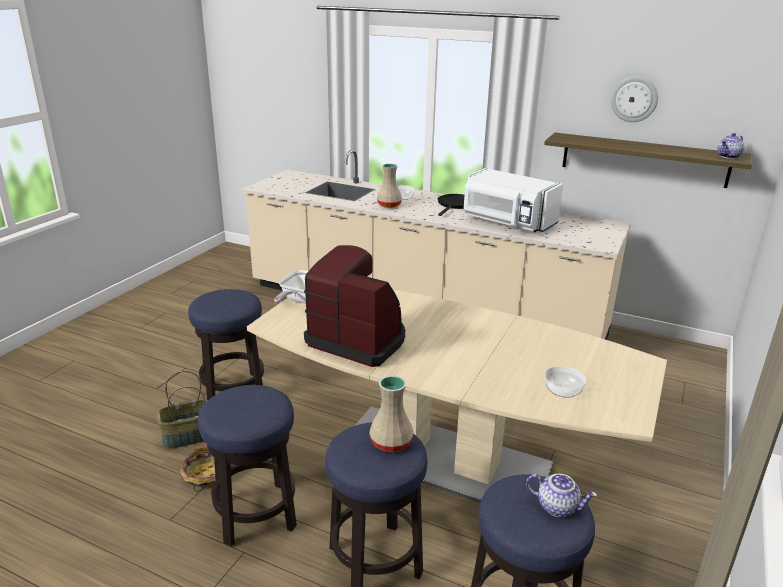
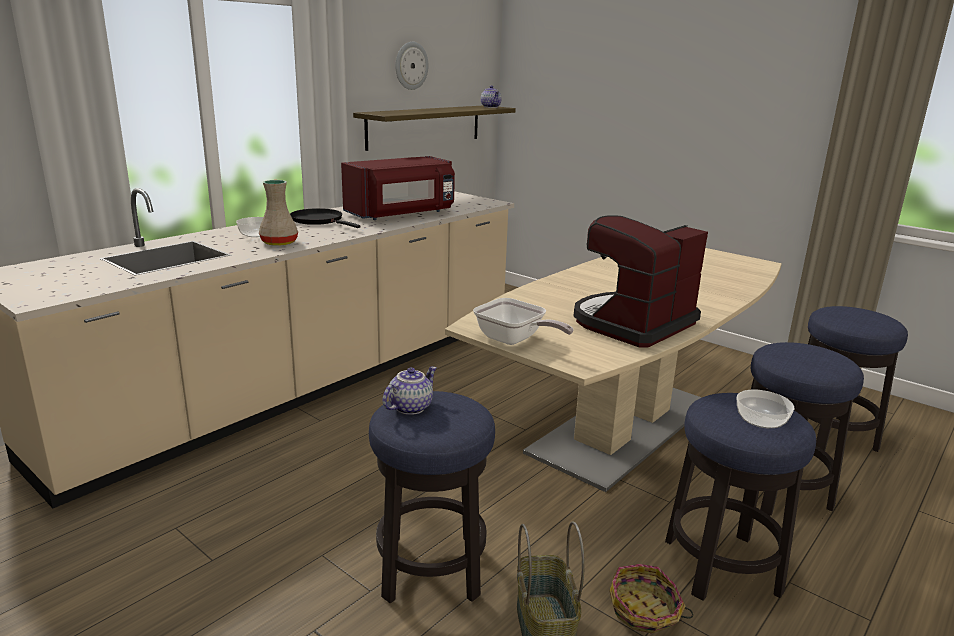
camera: 75 degrees left, 5 degrees down
beige vase [369,375,414,452] -> none
white microwave [464,168,563,232] -> red microwave [341,156,455,220]
teapot [526,474,597,517] -> teapot moved to [382,367,437,415]
bowl [544,366,586,398] -> bowl moved to [737,390,794,428]

